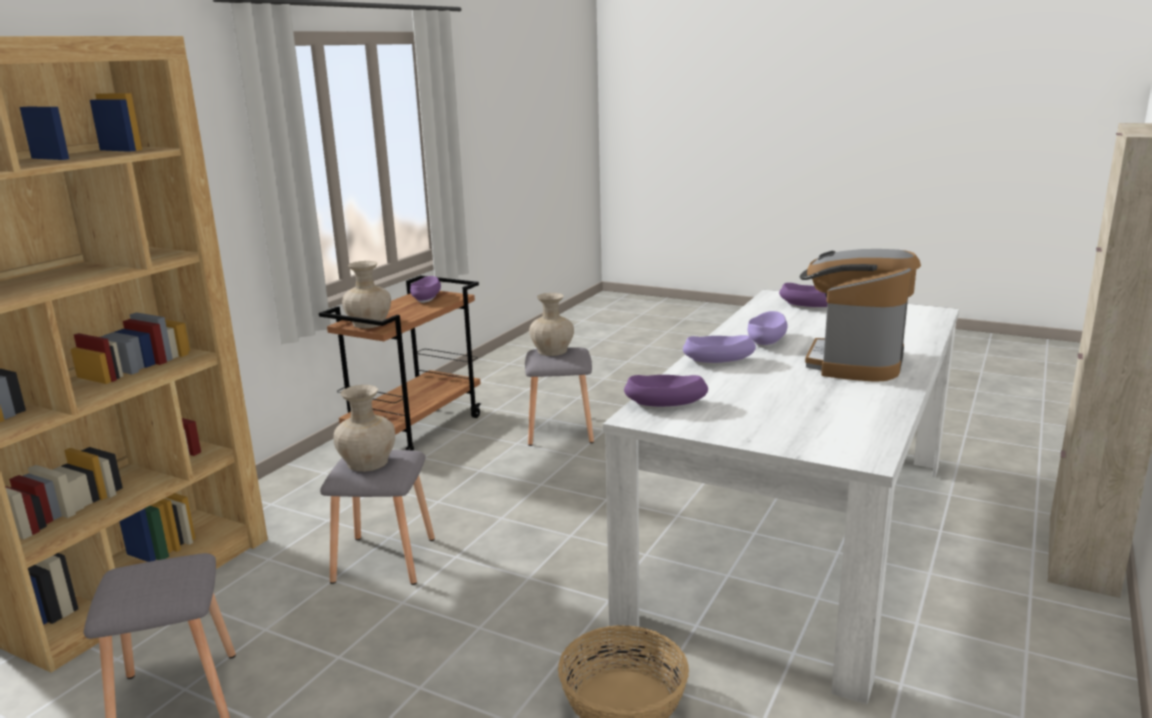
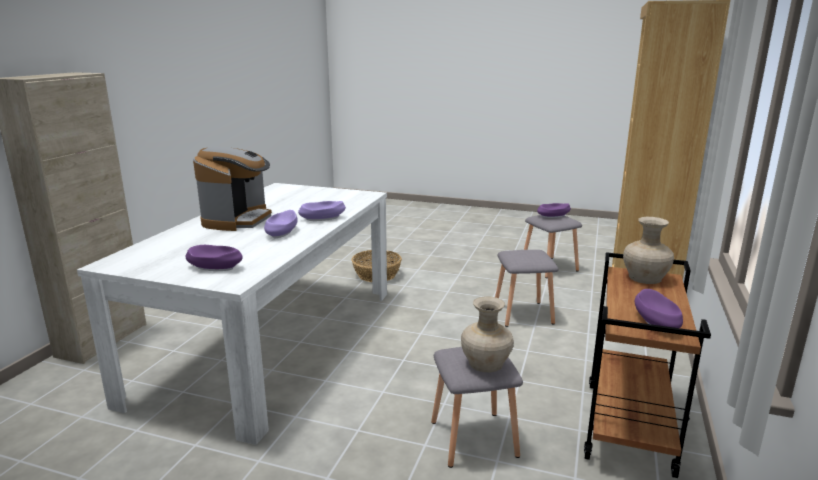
camera: 170 degrees right, 0 degrees up
beige vase [334,385,395,472] -> none
purple bowl [624,375,708,409] -> purple bowl moved to [537,203,571,218]

